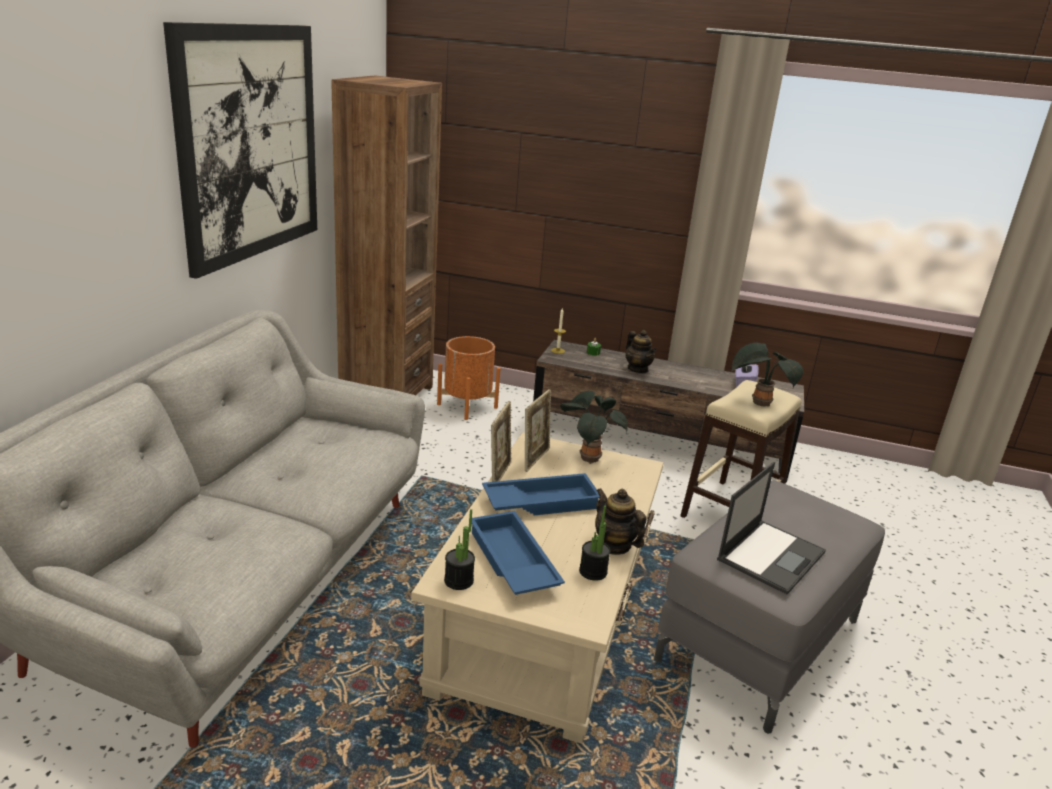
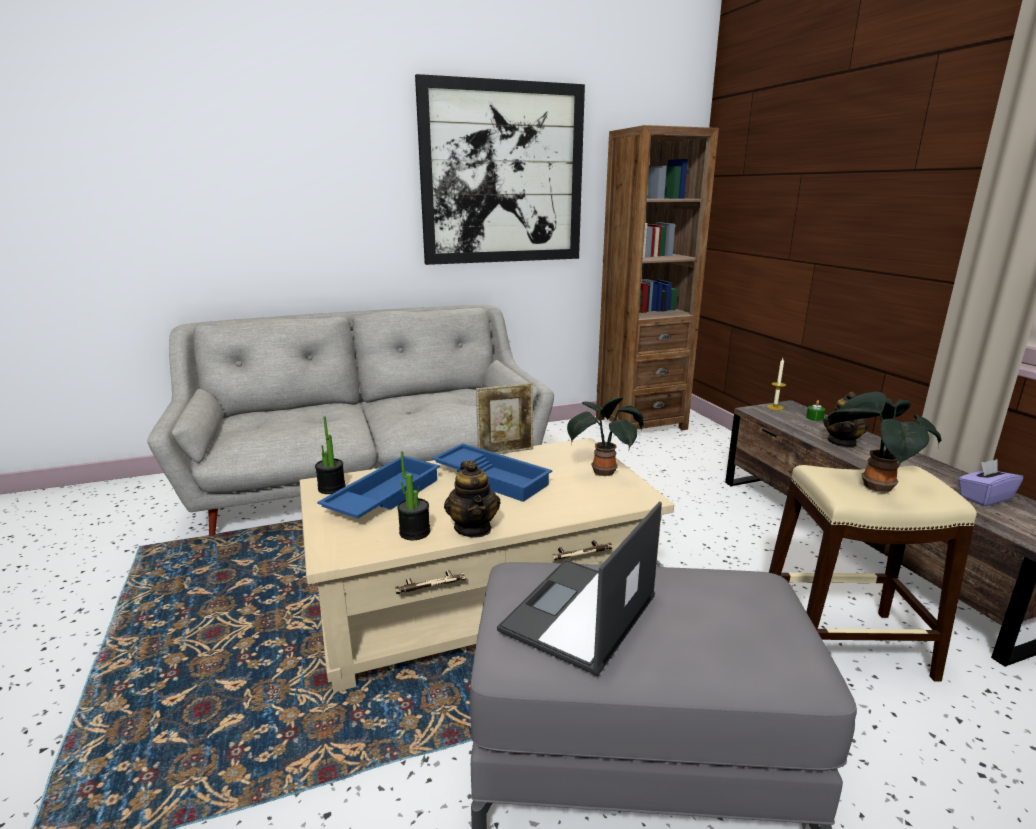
camera: 55 degrees right, 5 degrees down
orange planter [437,336,501,420] -> none
picture frame [525,389,551,472] -> none
teapot [595,488,646,555] -> teapot turned 150 degrees clockwise [444,460,501,538]
laptop [717,462,826,595] -> laptop turned 120 degrees clockwise [497,501,662,676]

